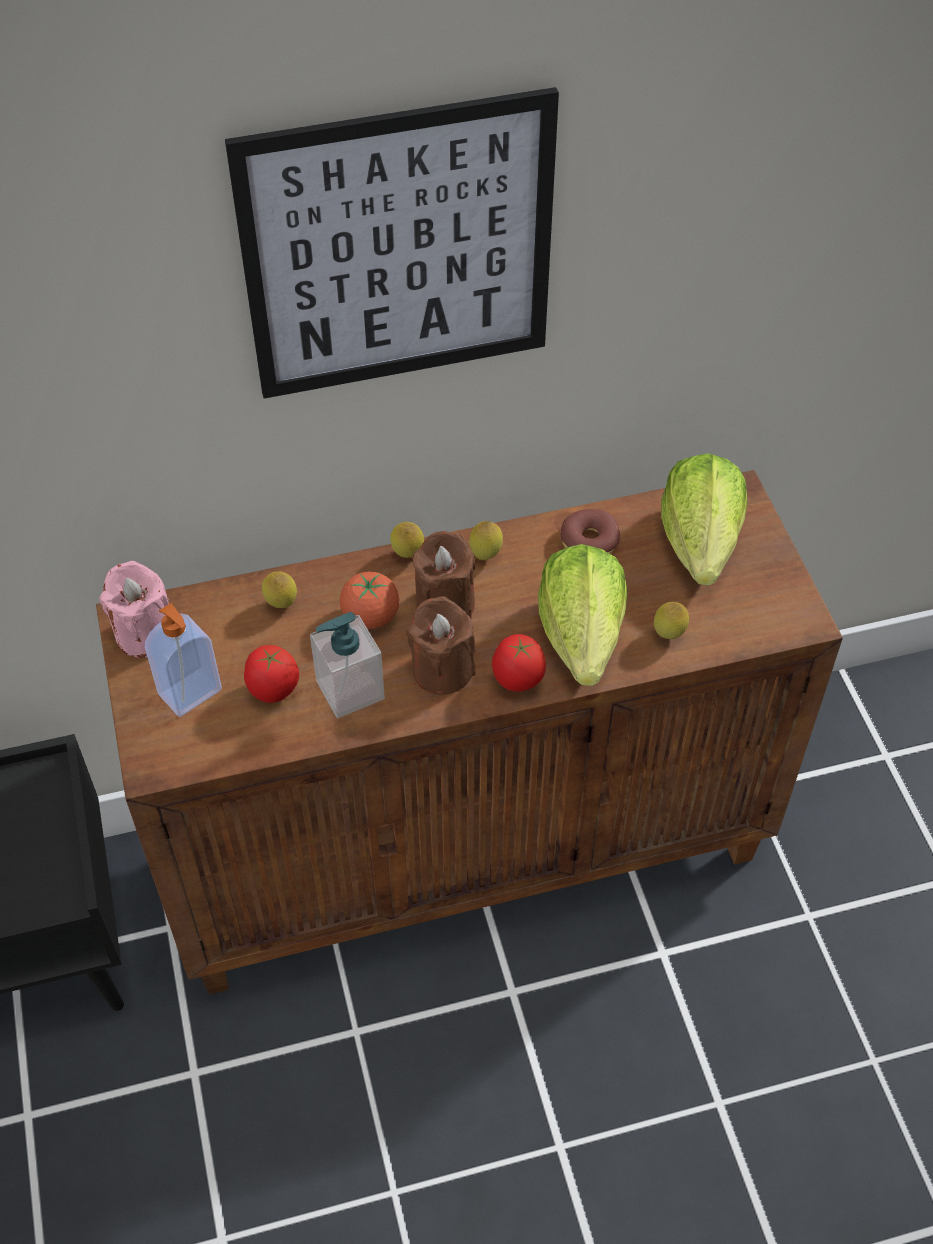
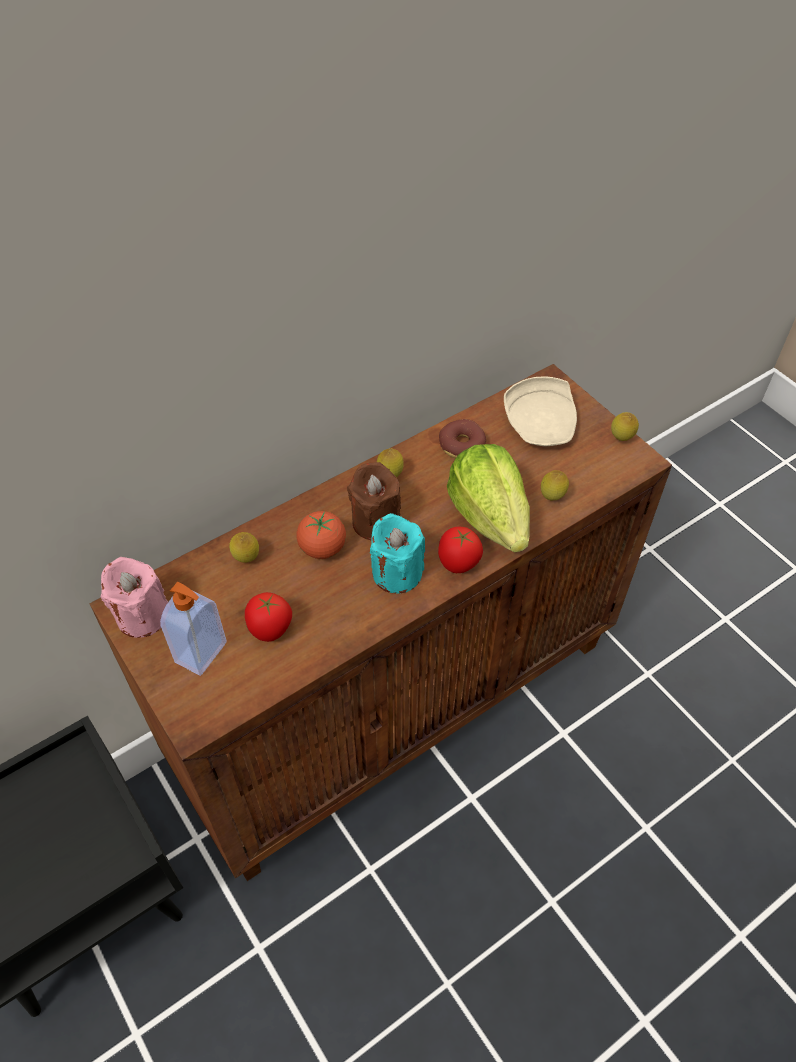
camera: 20 degrees left, 0 degrees up
picture [225,87,559,399] -> none
soap dispenser [310,612,385,718] -> none
lemon [390,522,424,558] -> lemon moved to [611,412,639,441]
brown candle [407,596,476,695] -> turquoise candle [370,513,425,594]
lettuce [661,454,747,586] -> beige plate [504,377,577,446]

